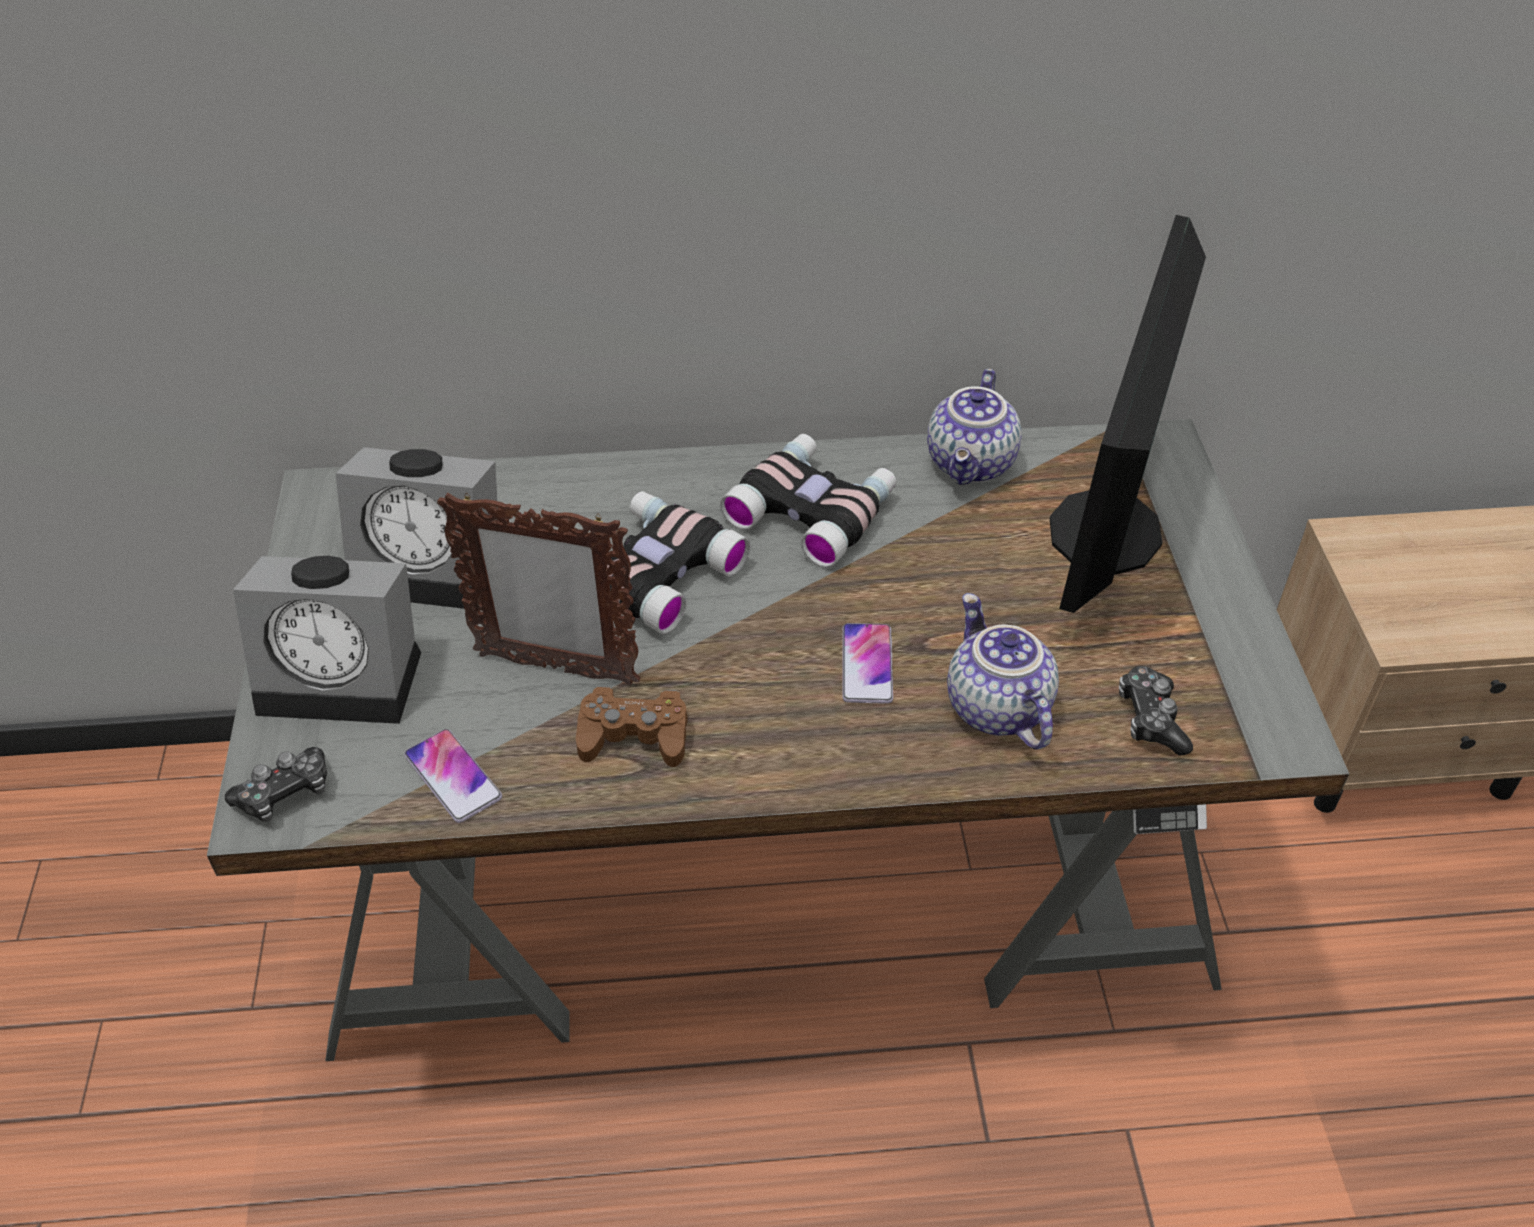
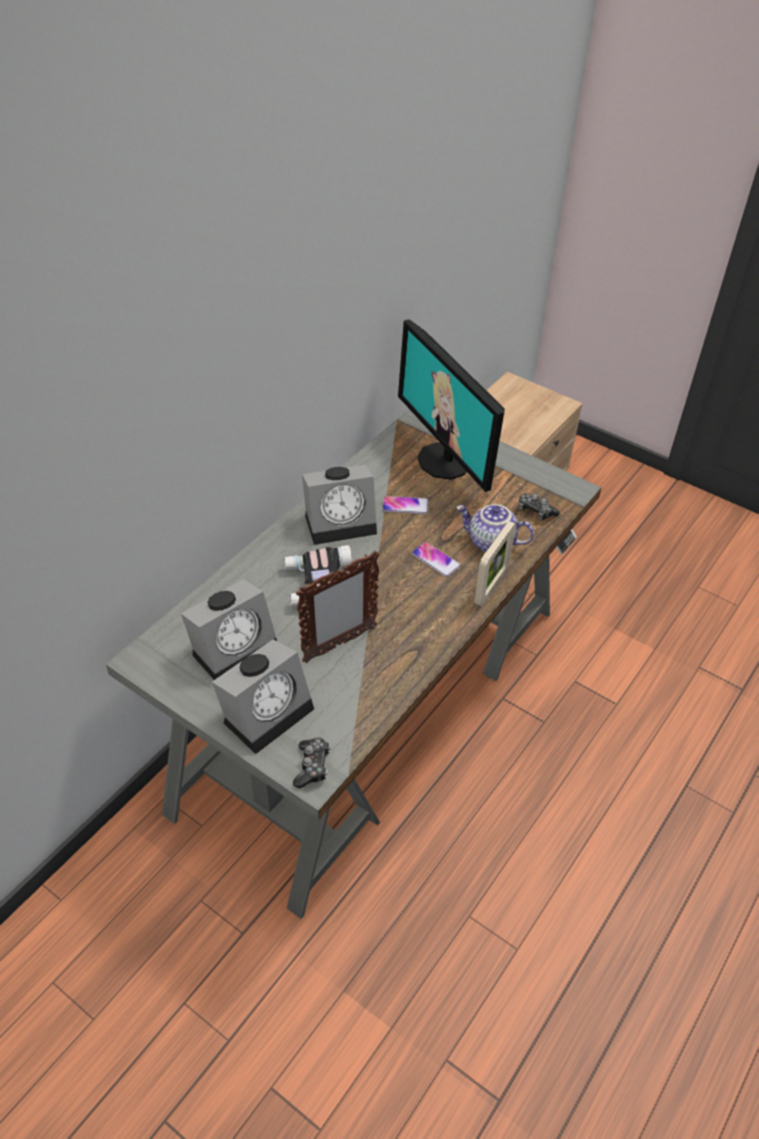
camera: 50 degrees left, 0 degrees up
phone [404,729,502,823] -> phone moved to [382,496,429,514]
brown game controller [576,686,688,767] -> none
binoculars [720,434,897,568] -> alarm clock [302,465,377,545]
teapot [927,368,1022,485] -> none
none -> picture frame [474,521,516,607]

